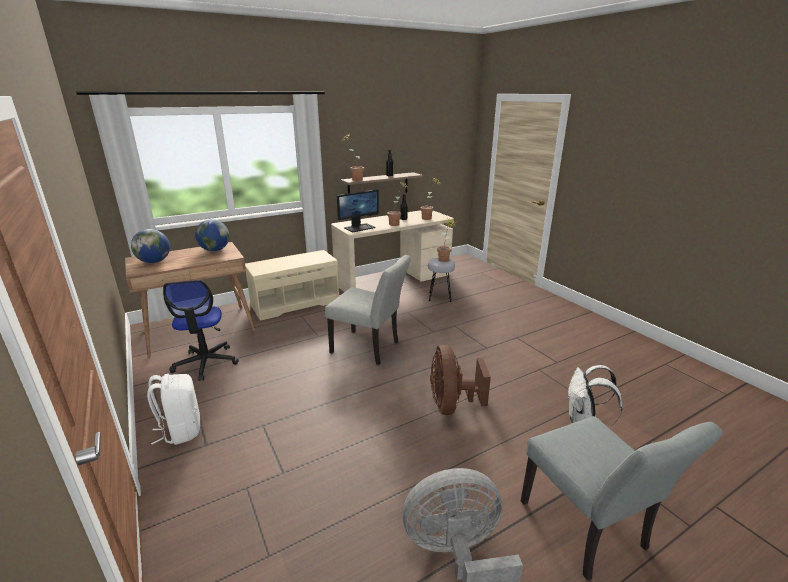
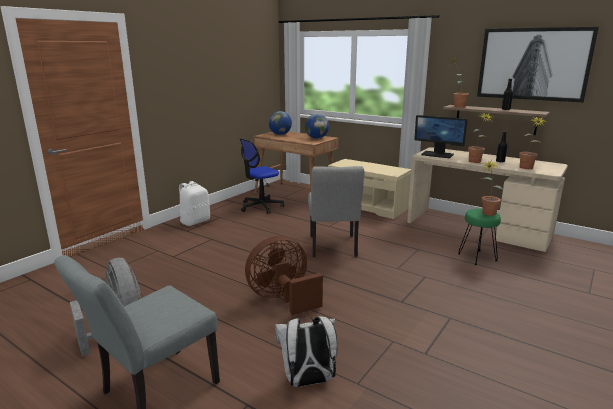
camera: 65 degrees right, 5 degrees down
grey stool [428,258,455,302] -> green stool [458,209,501,265]
none -> picture [477,27,599,102]

